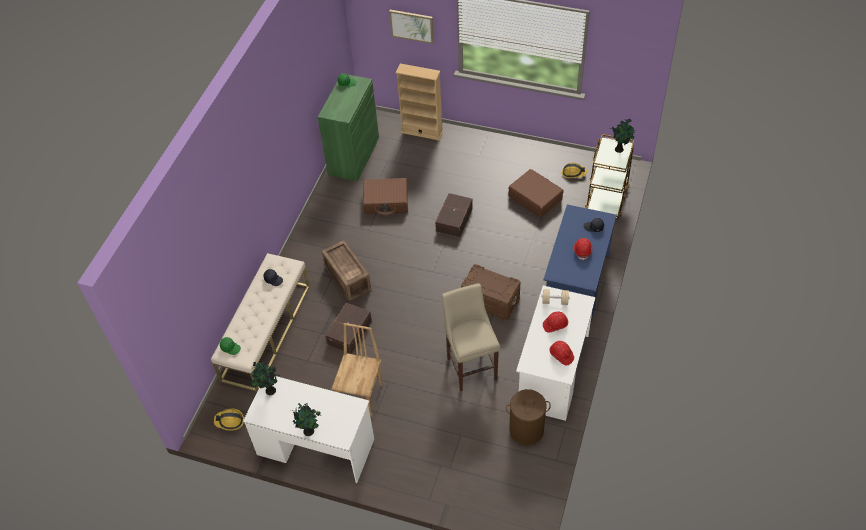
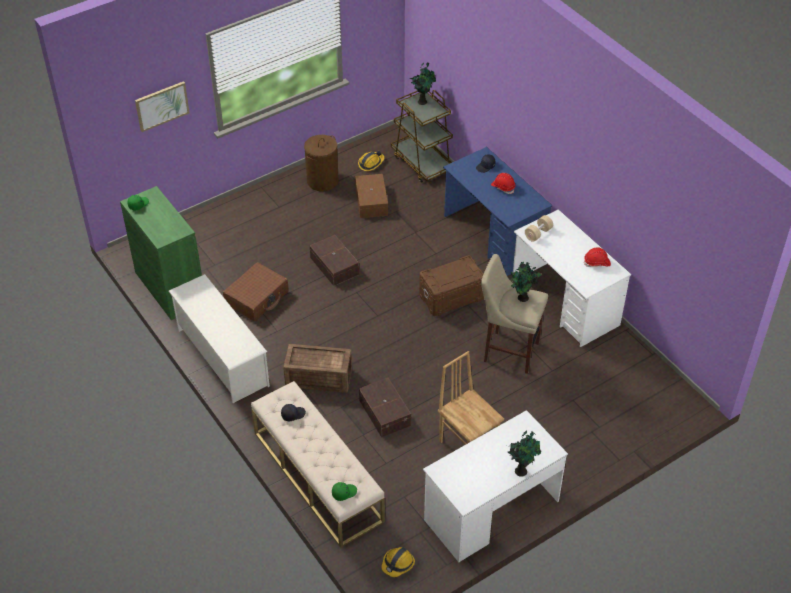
camera: 55 degrees left, 5 degrees down
potted plant [250,362,280,395] -> potted plant moved to [510,262,541,302]
beige bookcase [396,64,443,140] -> none
brown laundry basket [506,389,551,445] -> brown laundry basket moved to [304,135,339,191]
brown suitcase [509,169,564,218] -> brown storage box [355,174,388,218]
red hard hat [543,312,568,333] -> none
none -> white shoe rack [168,274,270,403]

